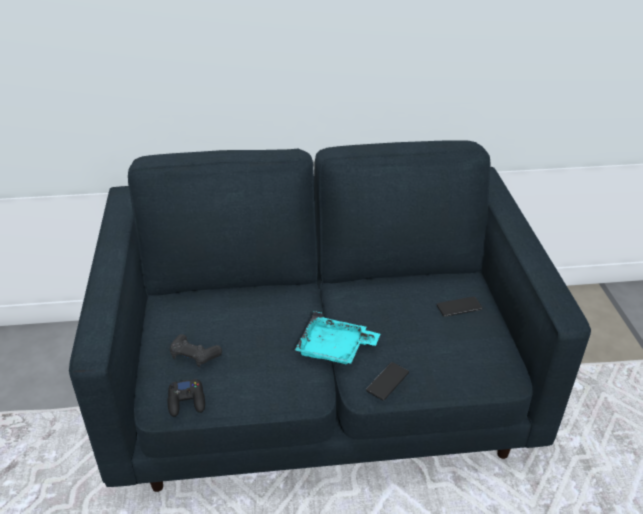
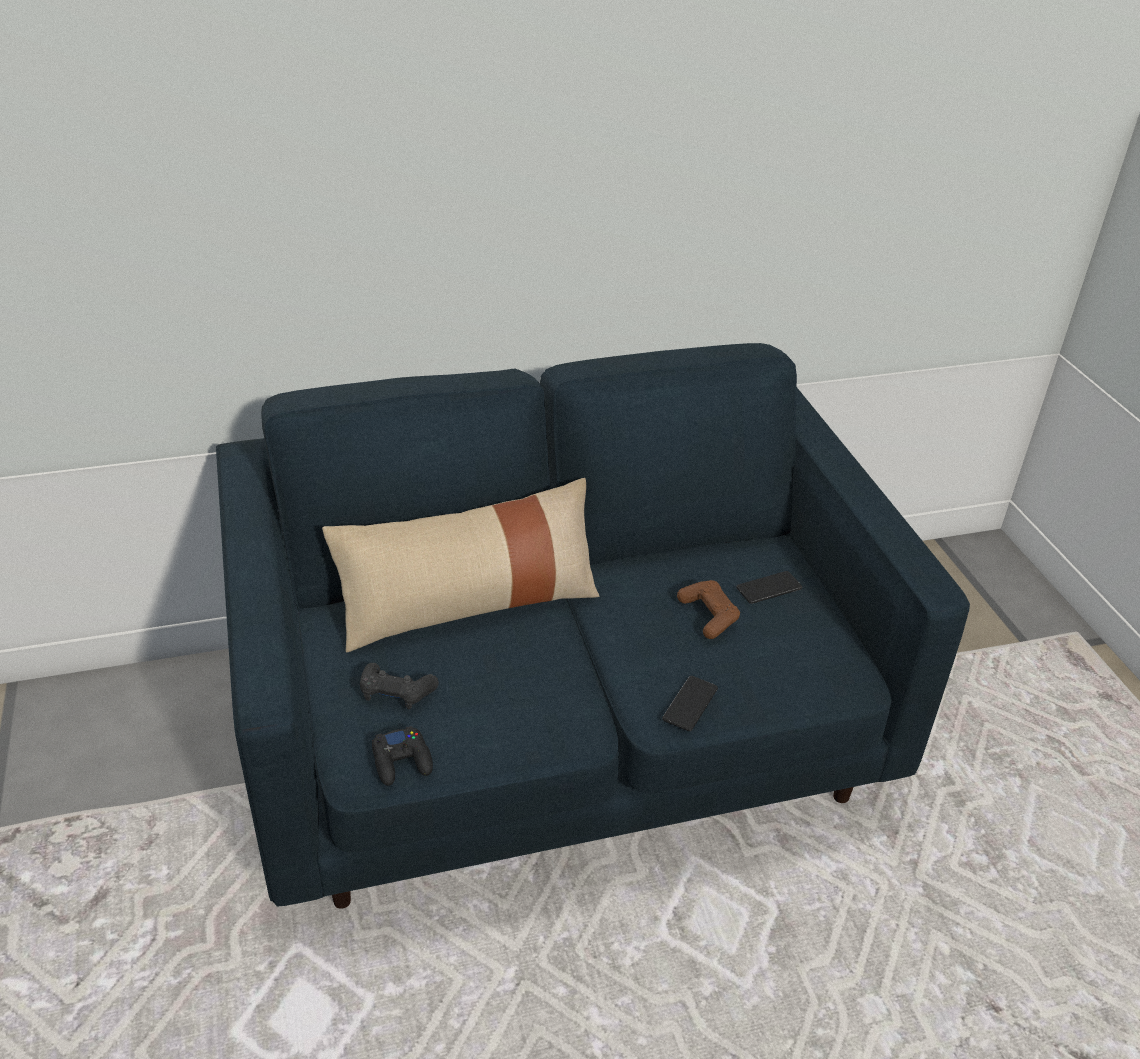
camera: 10 degrees left, 0 degrees up
turquoise tray [295,311,380,365] -> none
none -> beige pillow [322,478,600,652]
none -> brown game controller [677,580,740,639]

